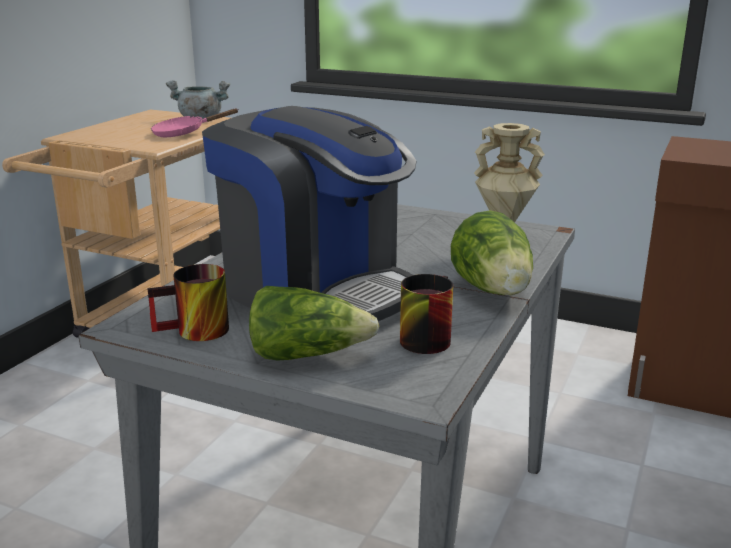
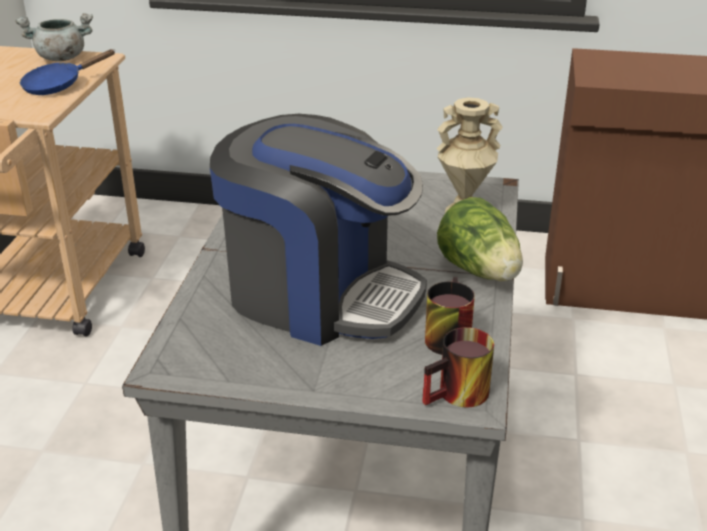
camera: 15 degrees left, 10 degrees up
mug [148,264,229,341] -> mug moved to [422,327,494,407]
pink frying pan [151,108,239,137] -> blue frying pan [20,49,115,95]
lettuce [249,286,379,361] -> none

